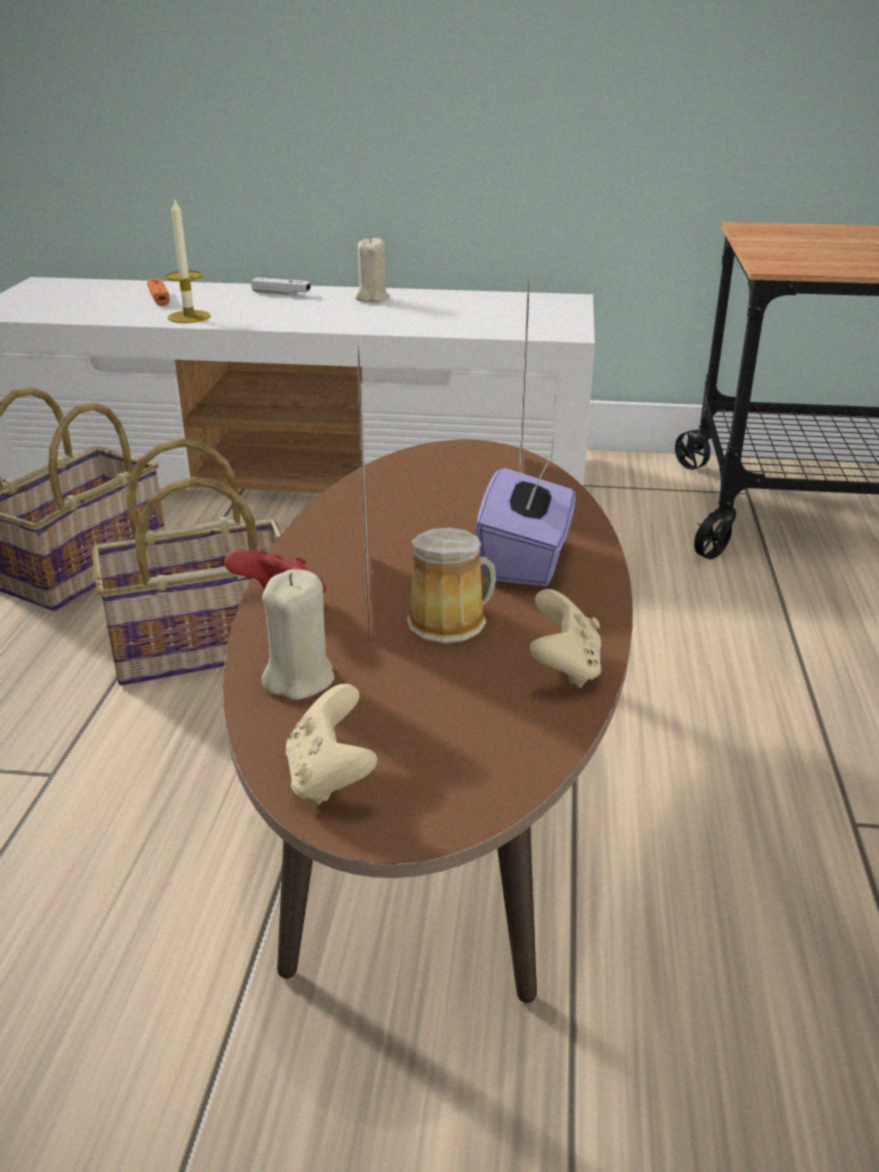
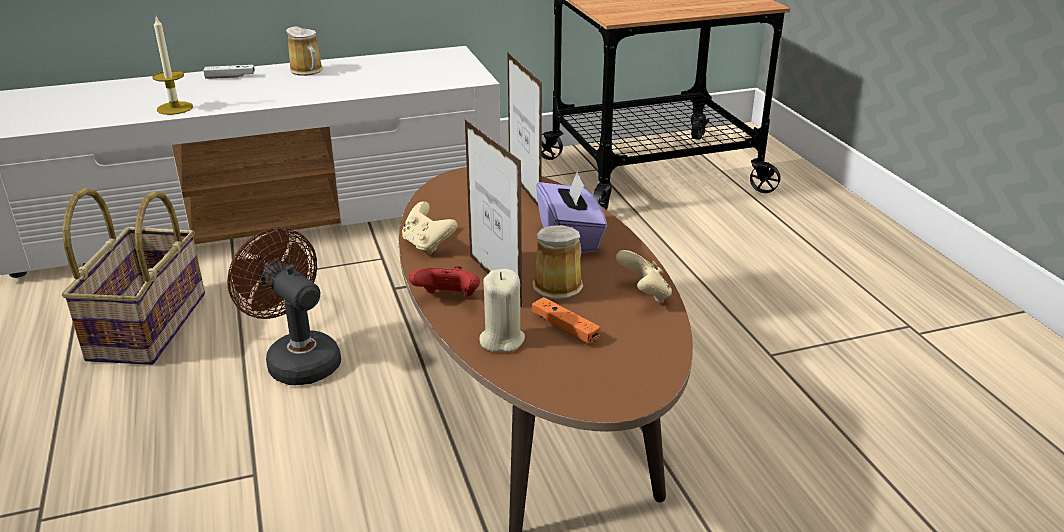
camera: 25 degrees left, 0 degrees up
basket [92,438,282,686] -> brown fan [227,228,341,385]
orange game controller [147,278,170,306] -> orange game controller moved to [532,297,600,345]
beige game controller [286,684,377,806] -> beige game controller moved to [402,201,458,255]
beige candle [355,237,390,302] -> mug [286,26,323,76]

